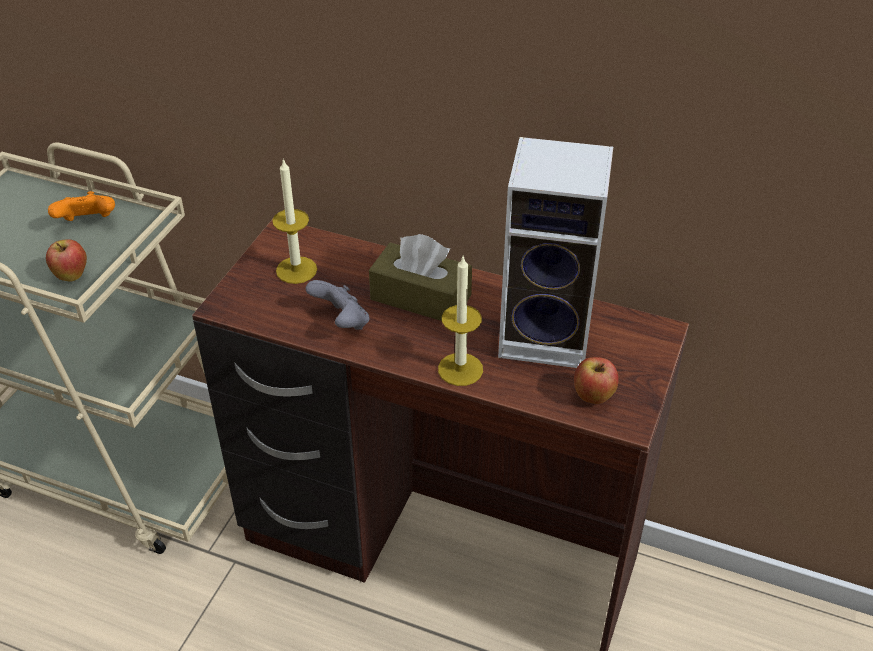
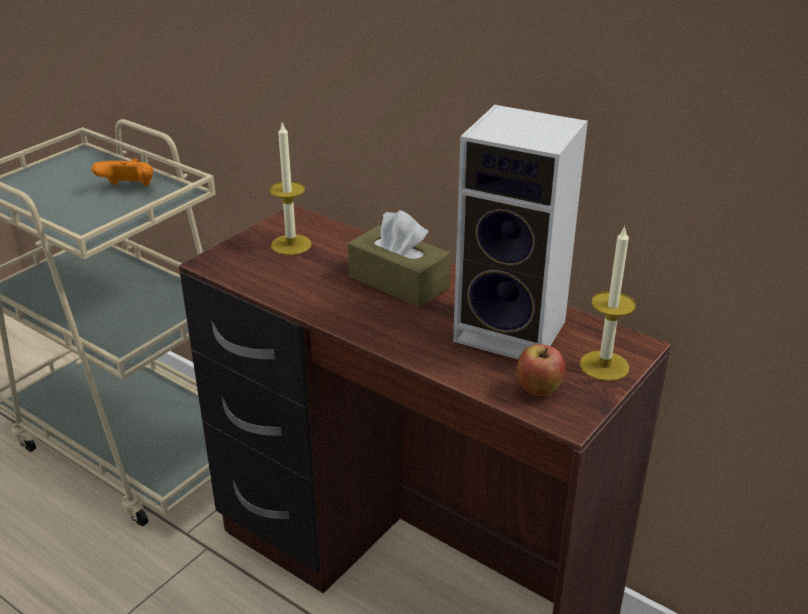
camera: 15 degrees right, 10 degrees down
apple [46,239,87,281] -> none
grey game controller [306,280,369,330] -> none
candle [438,257,483,386] -> candle moved to [580,225,636,381]

